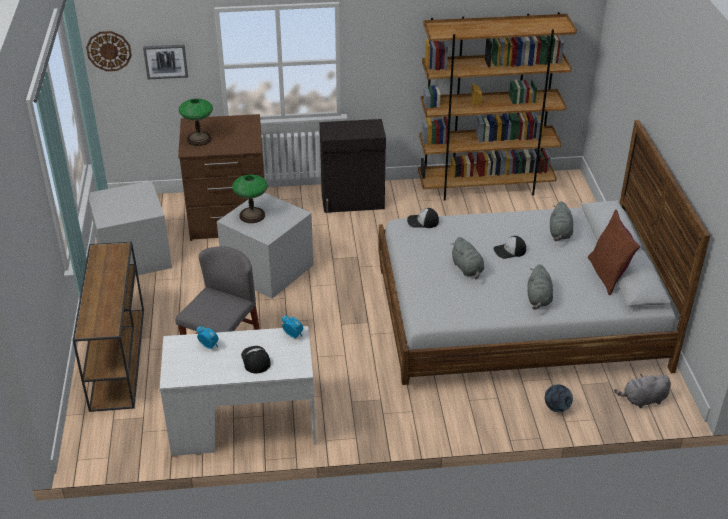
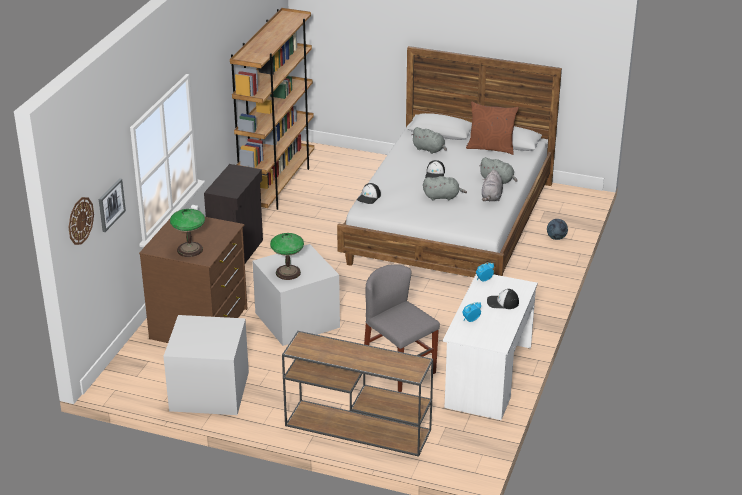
camera: 65 degrees left, 5 degrees down
grey plush toy [614,374,671,408] -> grey plush toy moved to [482,170,503,201]

